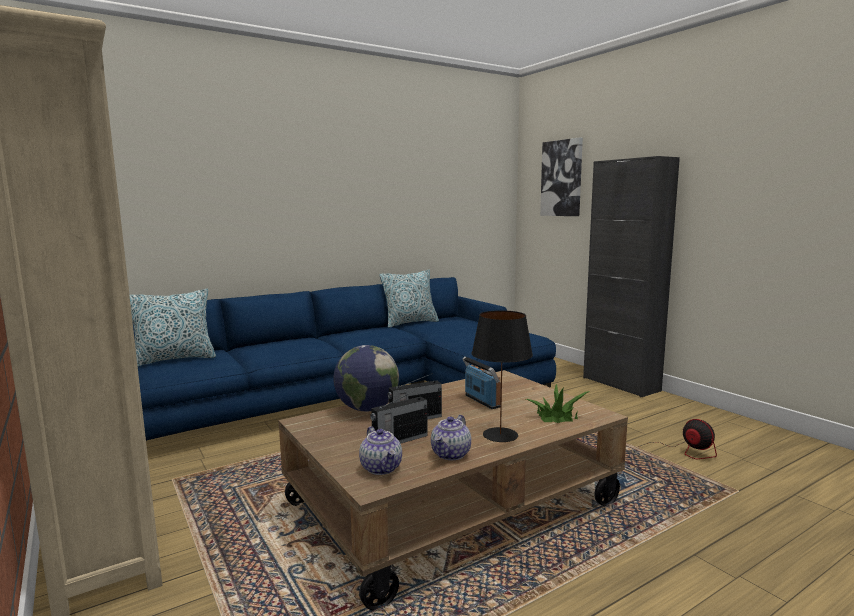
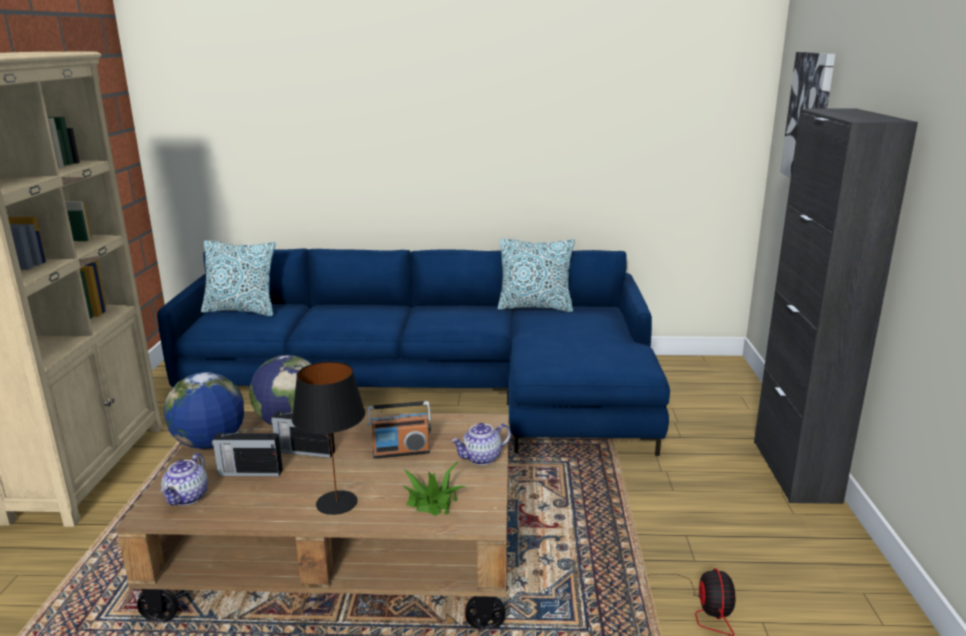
camera: 35 degrees right, 10 degrees up
teapot [431,415,471,460] -> teapot moved to [451,423,511,465]
radio [462,356,501,409] -> radio turned 75 degrees clockwise [368,401,431,459]
none -> globe [164,372,244,449]

